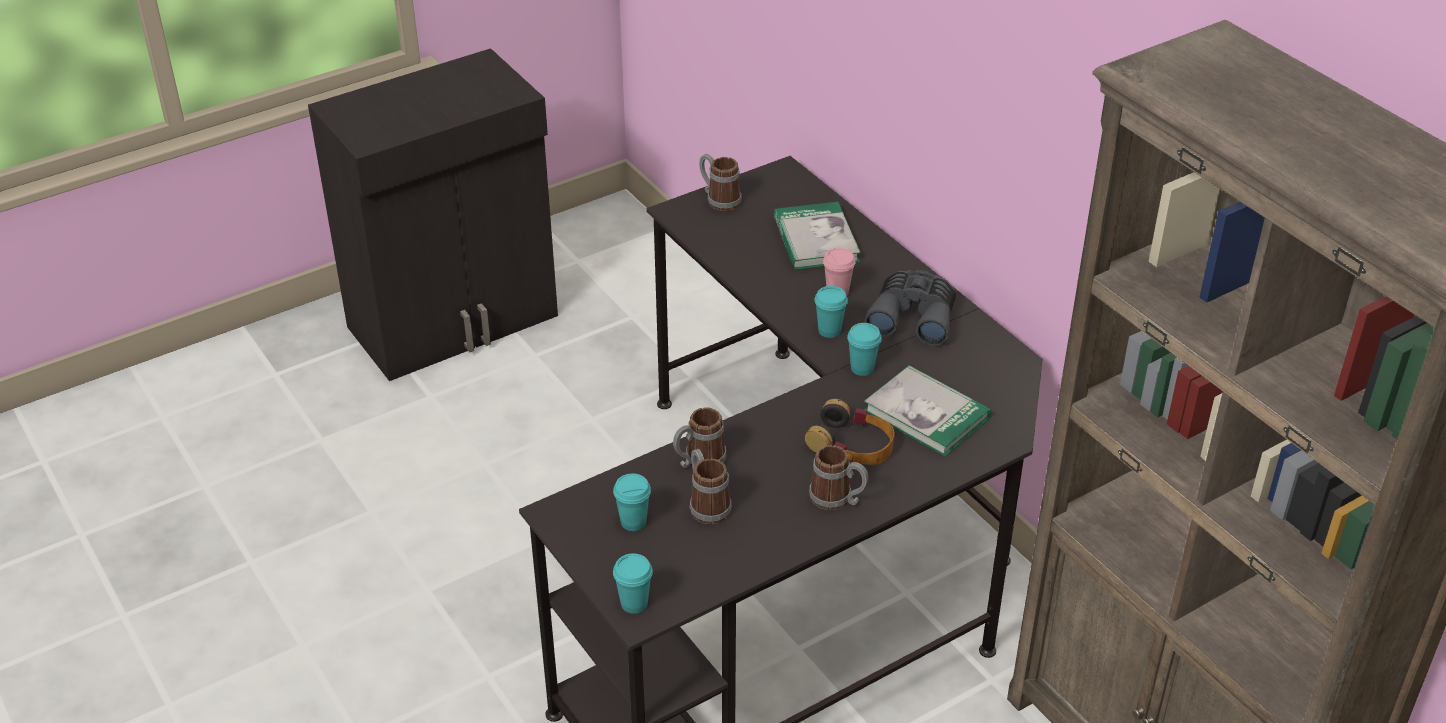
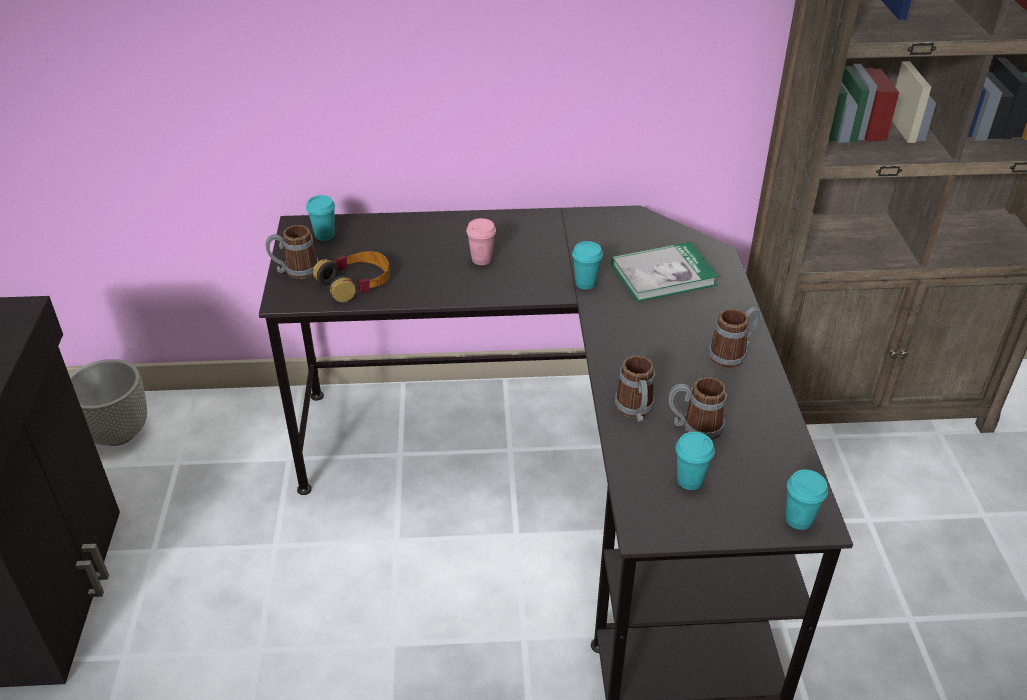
camera: 60 degrees left, 0 degrees up
book [773,202,861,270] -> none
headphones [805,399,895,465] -> headphones moved to [313,251,390,302]
turquoise cup [815,286,848,338] -> turquoise cup moved to [306,195,335,241]
grey binoculars [865,270,956,346] -> none
none -> grey planter [69,359,147,446]

